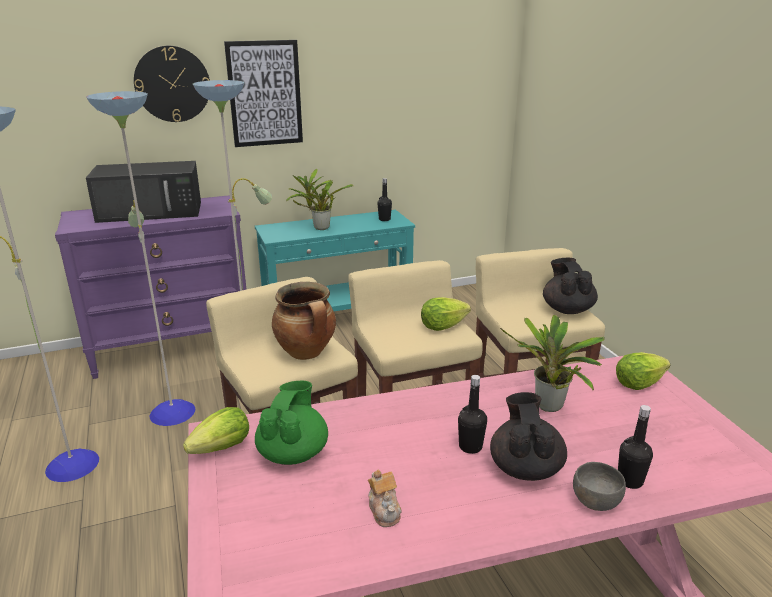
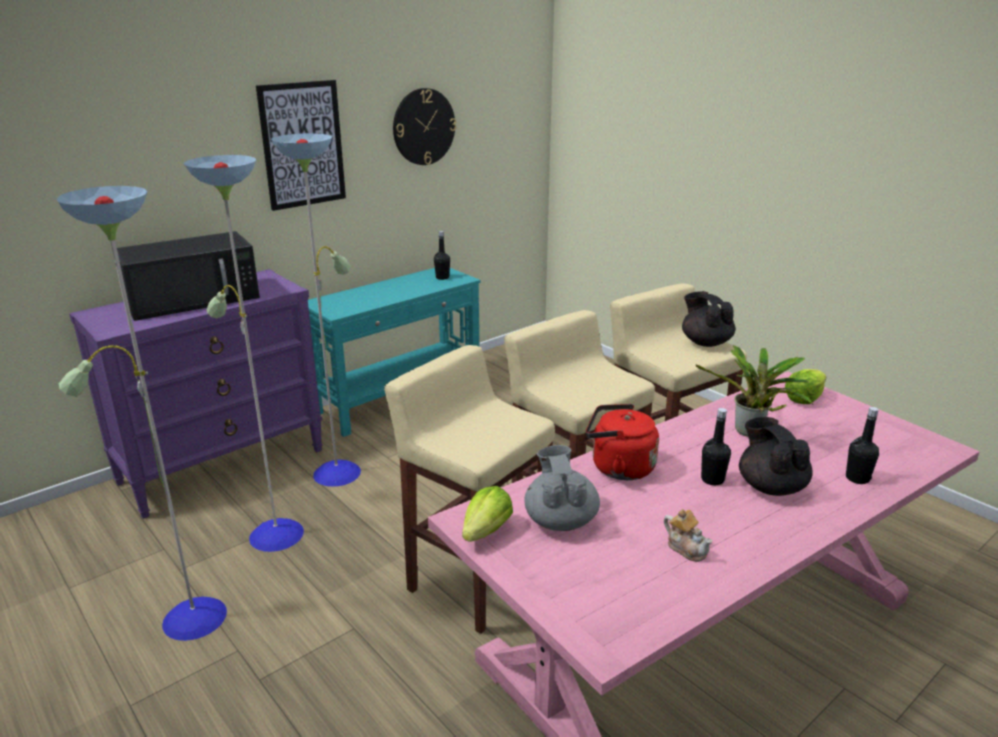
camera: 20 degrees left, 0 degrees up
wall clock [134,46,210,122] -> wall clock moved to [393,88,456,165]
green teapot [255,381,328,465] -> grey teapot [524,445,600,531]
cooking pot [272,282,336,360] -> none
potted plant [286,169,354,230] -> none
lettuce [421,297,471,331] -> none
grey bowl [573,462,626,511] -> none
none -> red kettle [586,404,659,480]

